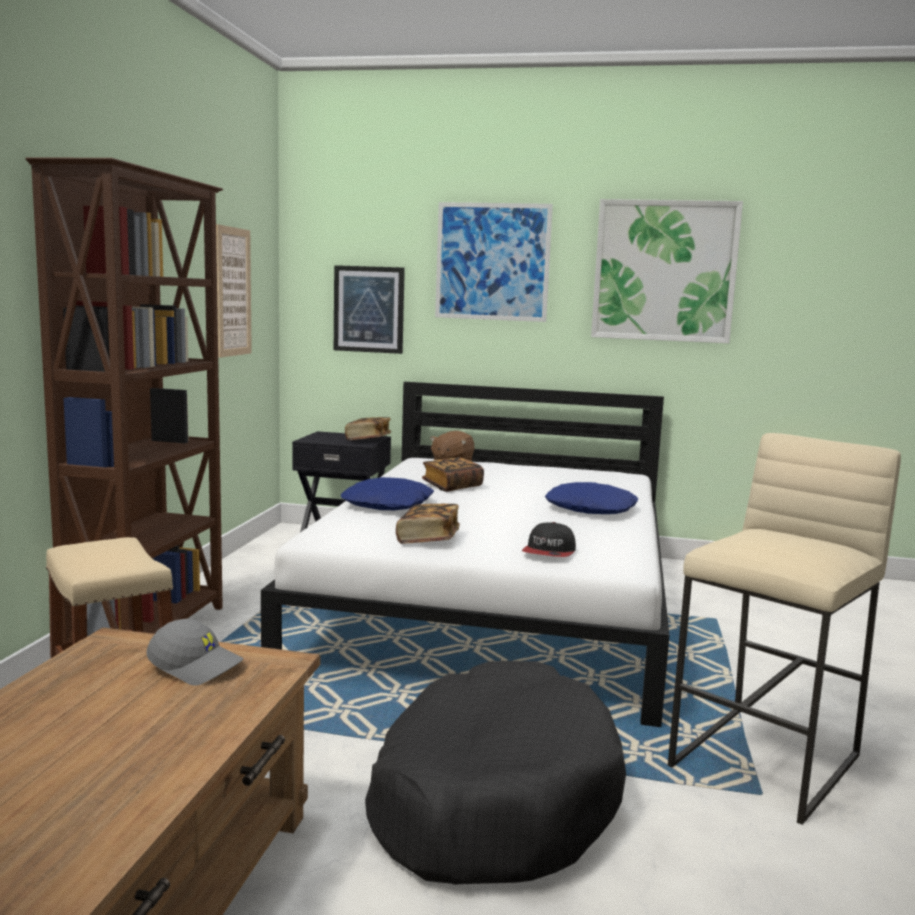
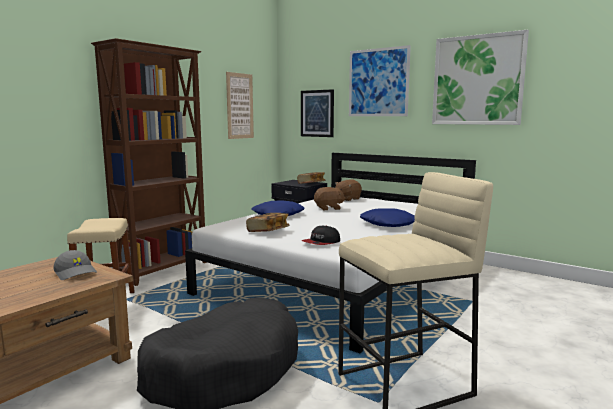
camera: 25 degrees right, 0 degrees up
book [422,457,484,492] -> brown plush toy [314,187,345,210]

